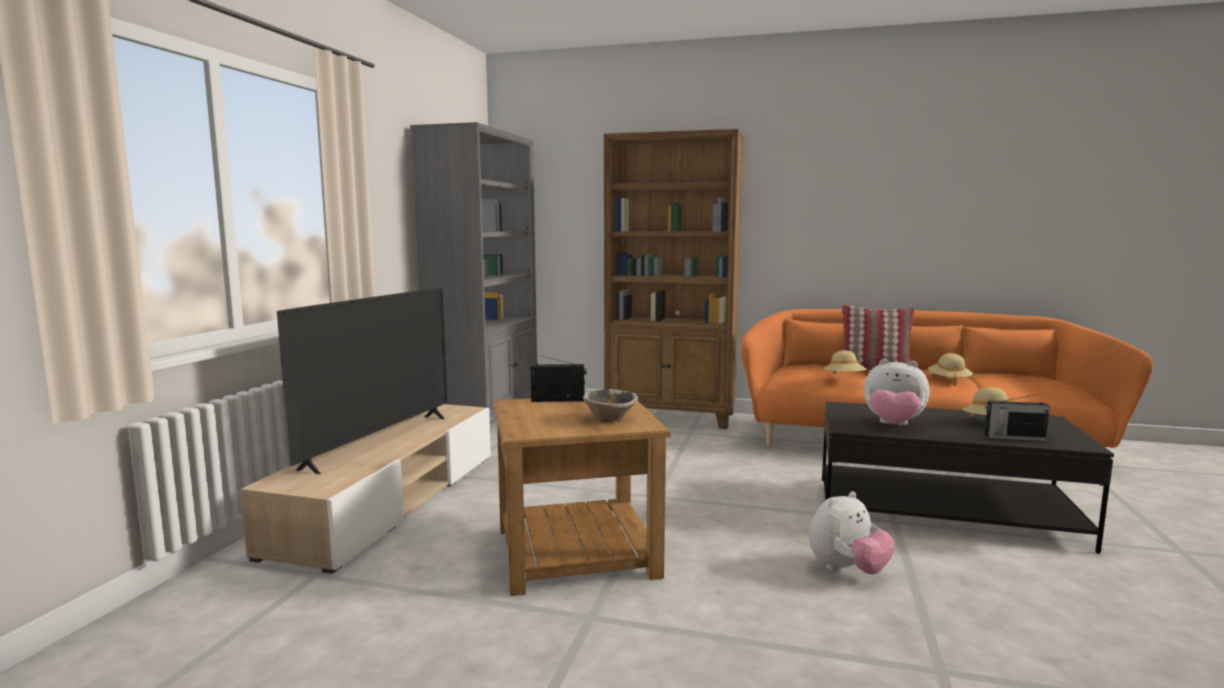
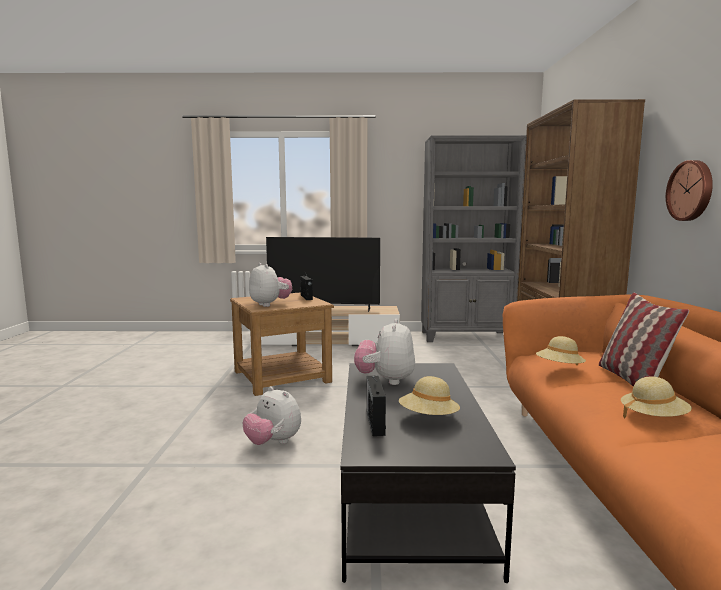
camera: 75 degrees right, 0 degrees up
bowl [583,389,638,422] -> plush toy [249,263,292,307]
none -> wall clock [666,160,713,221]

